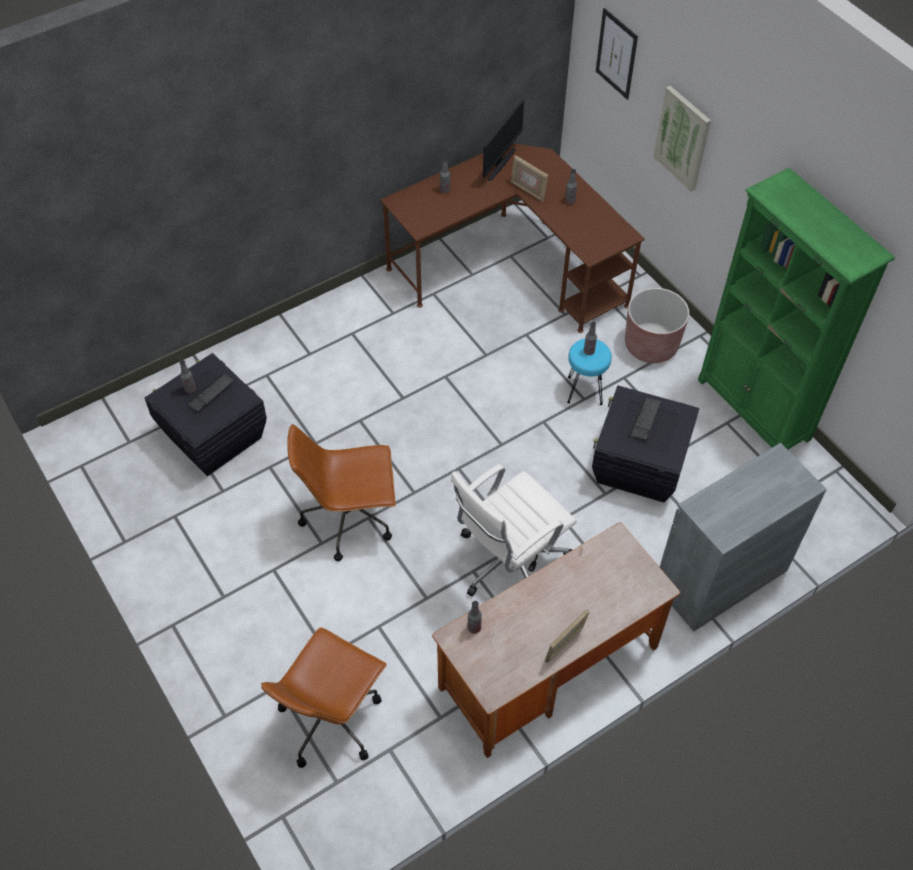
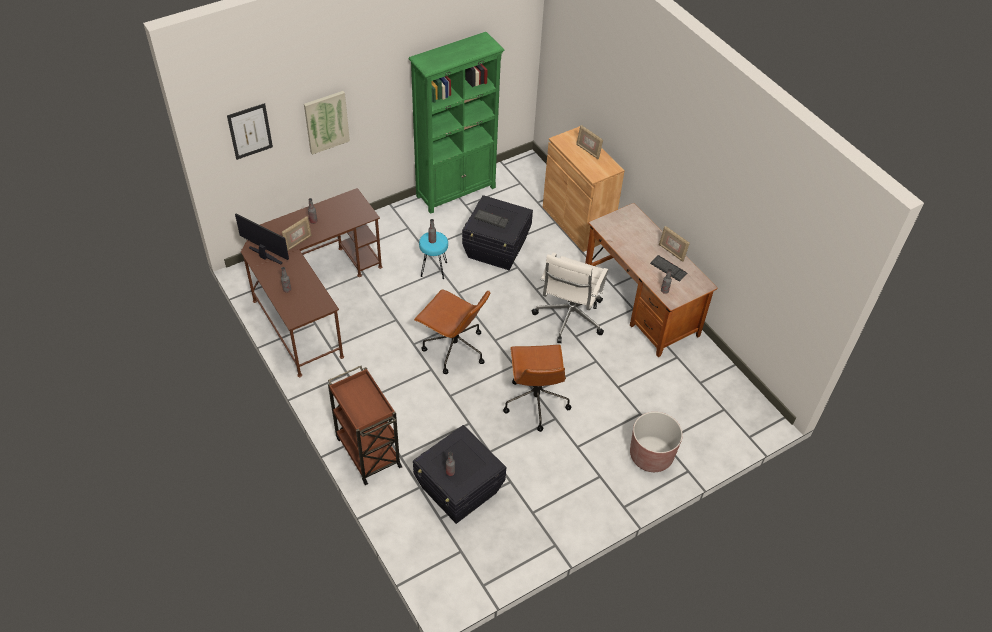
camera: 90 degrees left, 5 degrees down
keyboard [186,373,235,412] -> keyboard moved to [650,255,687,282]
brown office chair [261,627,387,768] -> brown office chair moved to [414,289,490,374]
white office chair [451,464,577,597] -> white office chair turned 60 degrees clockwise [532,252,608,343]
brown planter [625,288,689,363] -> brown planter moved to [630,412,683,472]
grey cabinet [660,443,827,632] -> brown cabinet [543,126,625,252]
none -> brown cart [328,366,402,485]
none -> picture frame [576,125,603,159]

